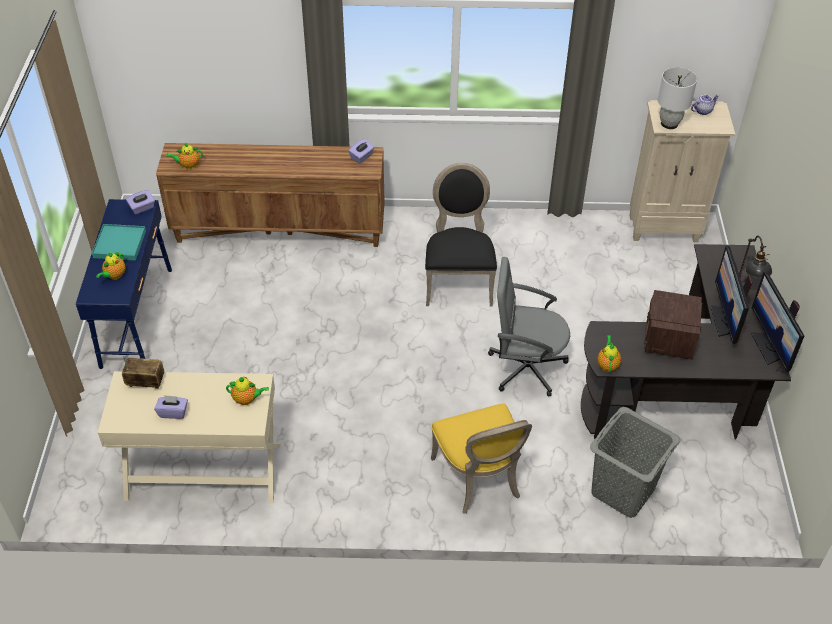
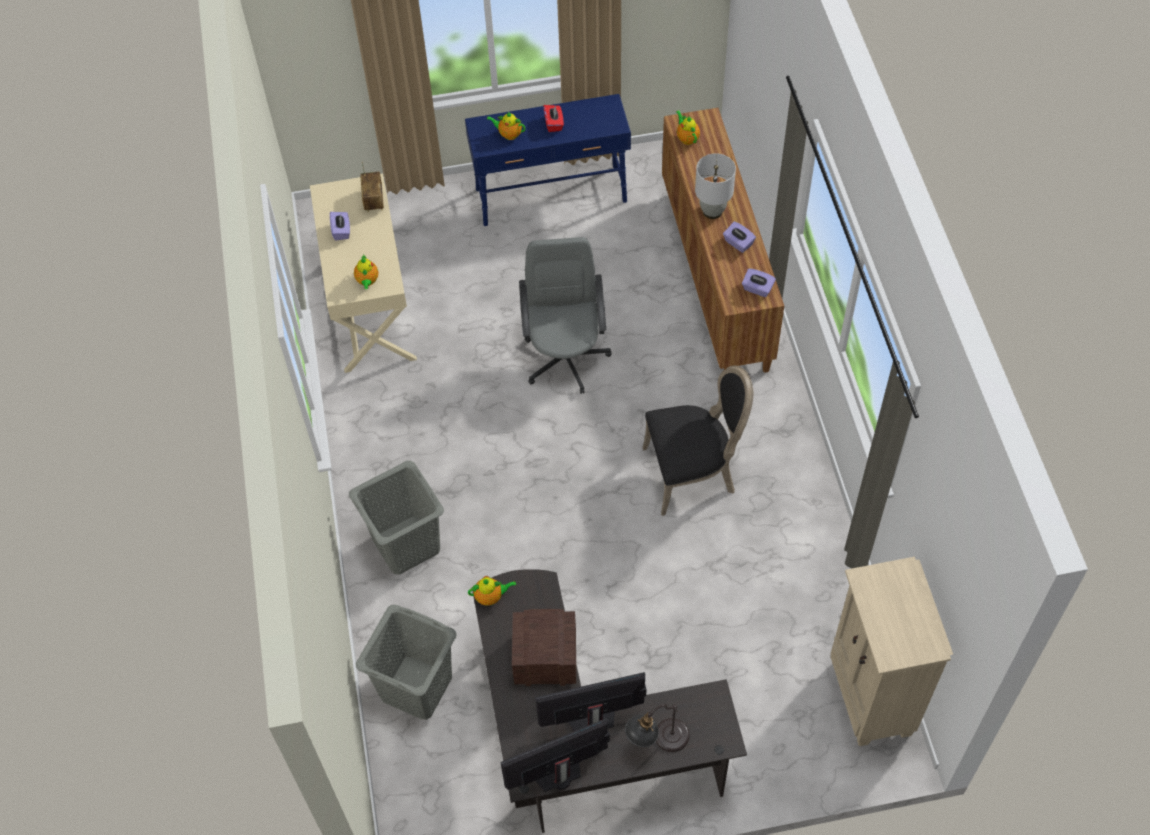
camera: 80 degrees right, 10 degrees up
turquoise tray [92,224,146,261] -> red tissue box [544,105,564,132]
purple tissue box [126,190,155,214] -> purple tissue box moved to [723,222,756,253]
yellow chair [431,403,532,514] -> grey laundry basket [349,461,444,575]
grey office chair [488,257,570,397] -> grey office chair moved to [519,237,612,394]
white table lamp [658,67,697,129] -> white table lamp moved to [695,153,736,219]
teapot [691,95,719,115] -> none

